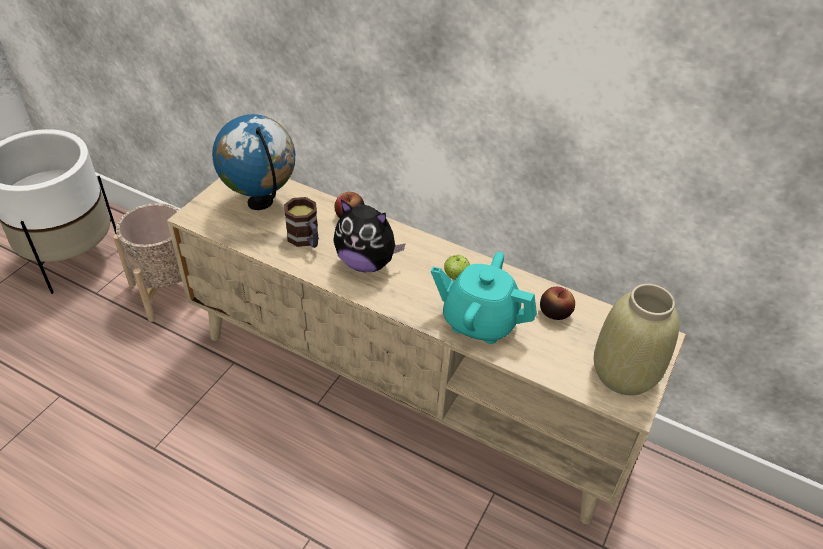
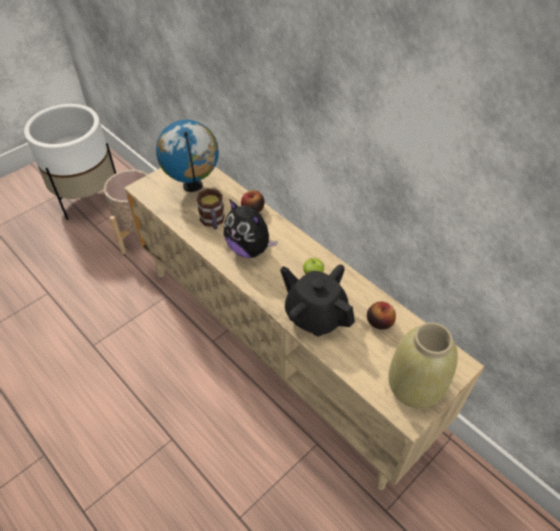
camera: 20 degrees right, 5 degrees up
turquoise teapot [431,252,537,344] -> black teapot [280,265,355,336]

